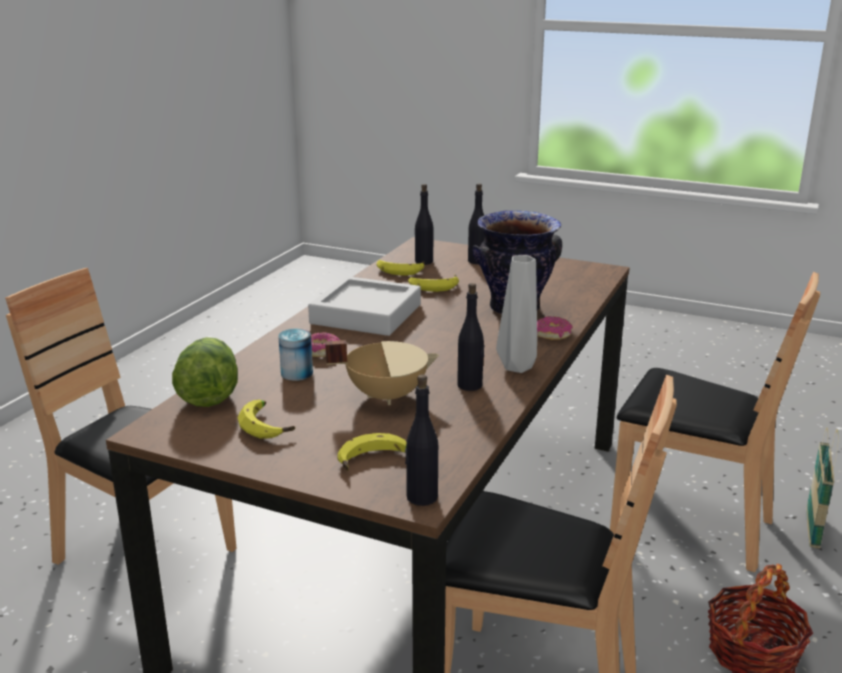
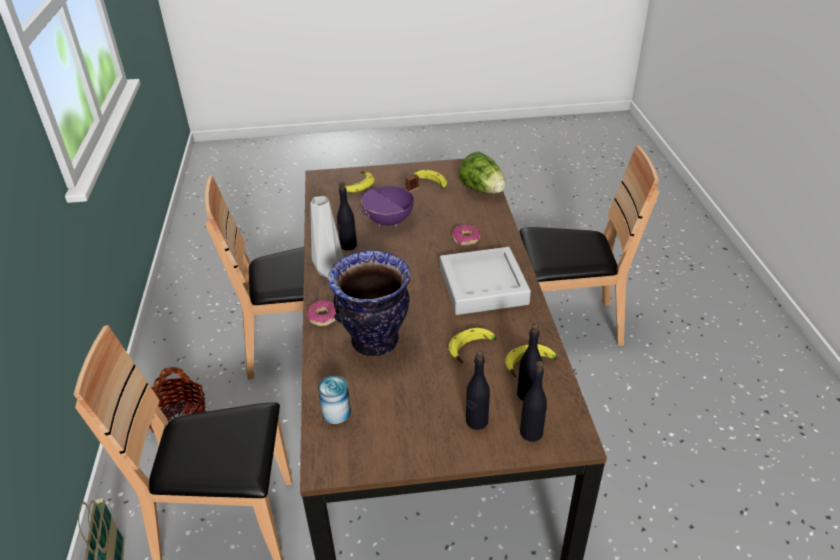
camera: 150 degrees right, 15 degrees up
can [278,329,313,381] -> can moved to [318,376,351,424]
beige cooking pot [325,340,439,405] -> purple cooking pot [360,174,419,227]
black bottle [405,375,438,506] -> black bottle moved to [520,361,547,442]

